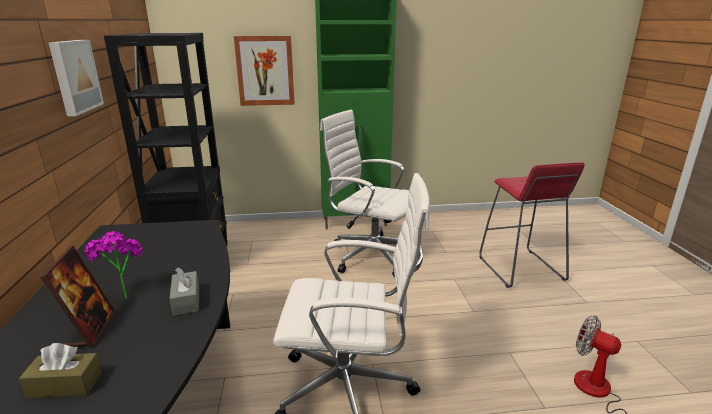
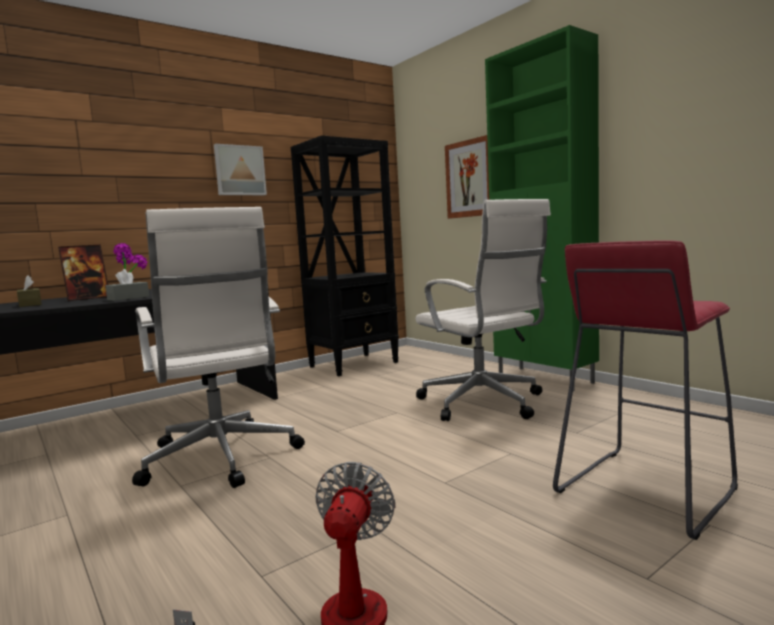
camera: 60 degrees right, 15 degrees down
white office chair [320,109,409,278] -> white office chair turned 150 degrees clockwise [415,199,551,421]

